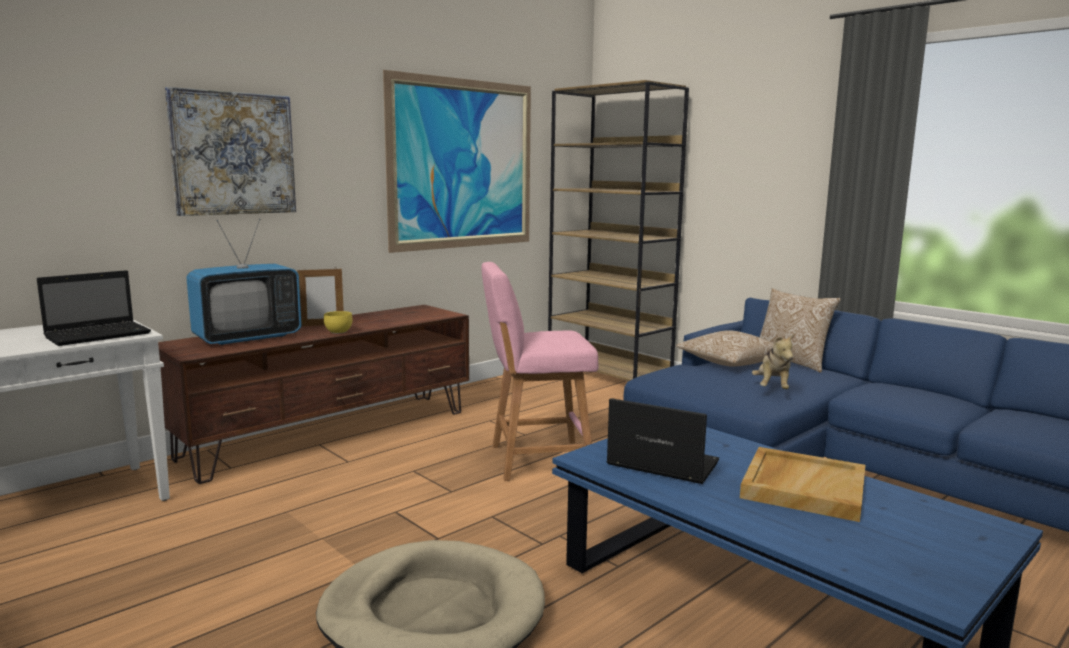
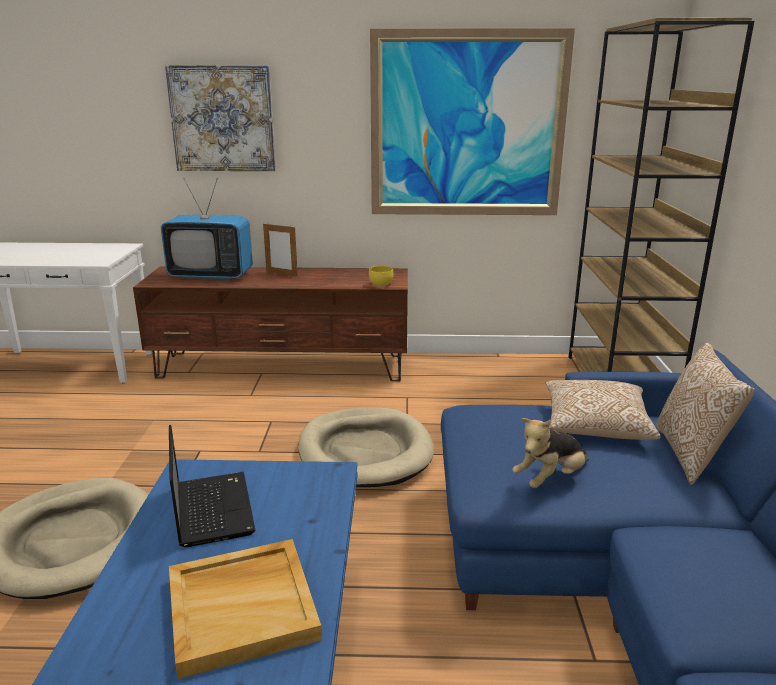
camera: 45 degrees right, 10 degrees up
laptop [37,270,151,346] -> none
yellow bowl [324,311,353,334] -> yellow bowl moved to [369,266,393,287]
pink stool [481,262,599,481] -> beige dog bed [298,407,434,487]

